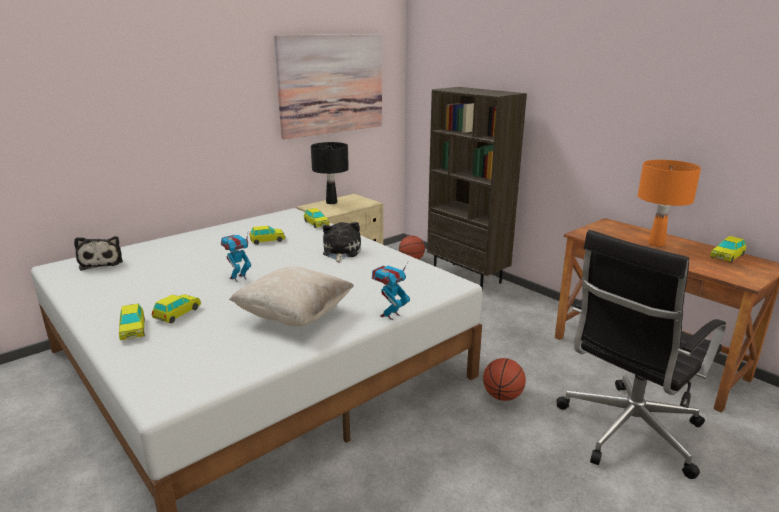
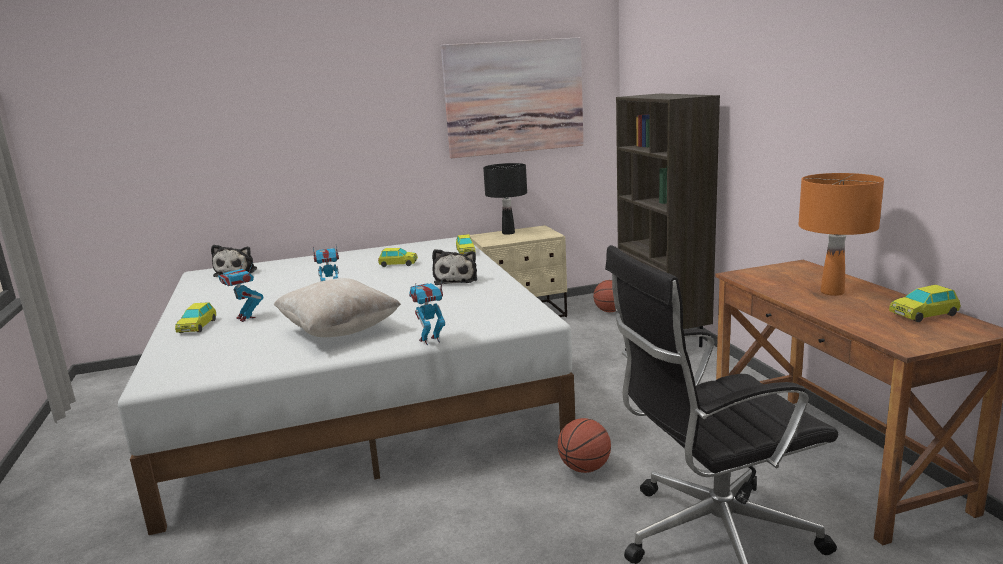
camera: 25 degrees right, 5 degrees down
toy car [152,294,201,323] -> toy robot [218,258,264,322]
plush toy [323,222,361,263] -> plush toy turned 150 degrees clockwise [432,249,477,285]

